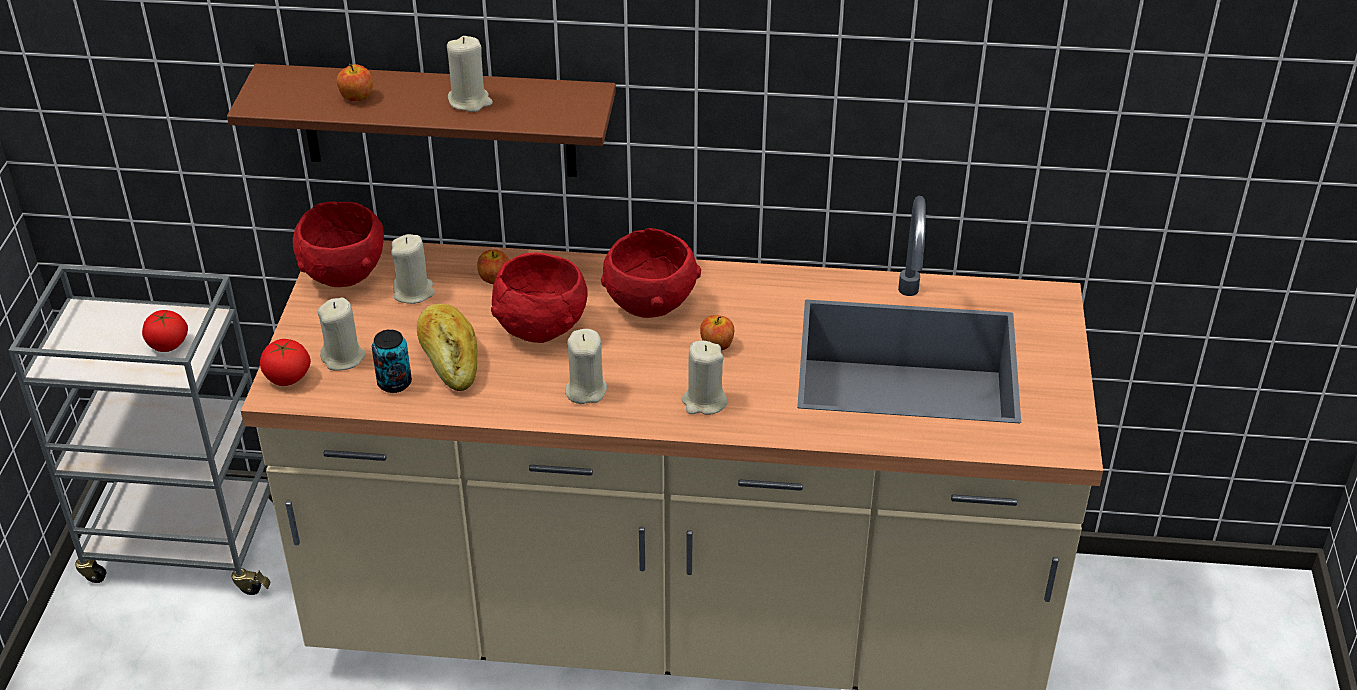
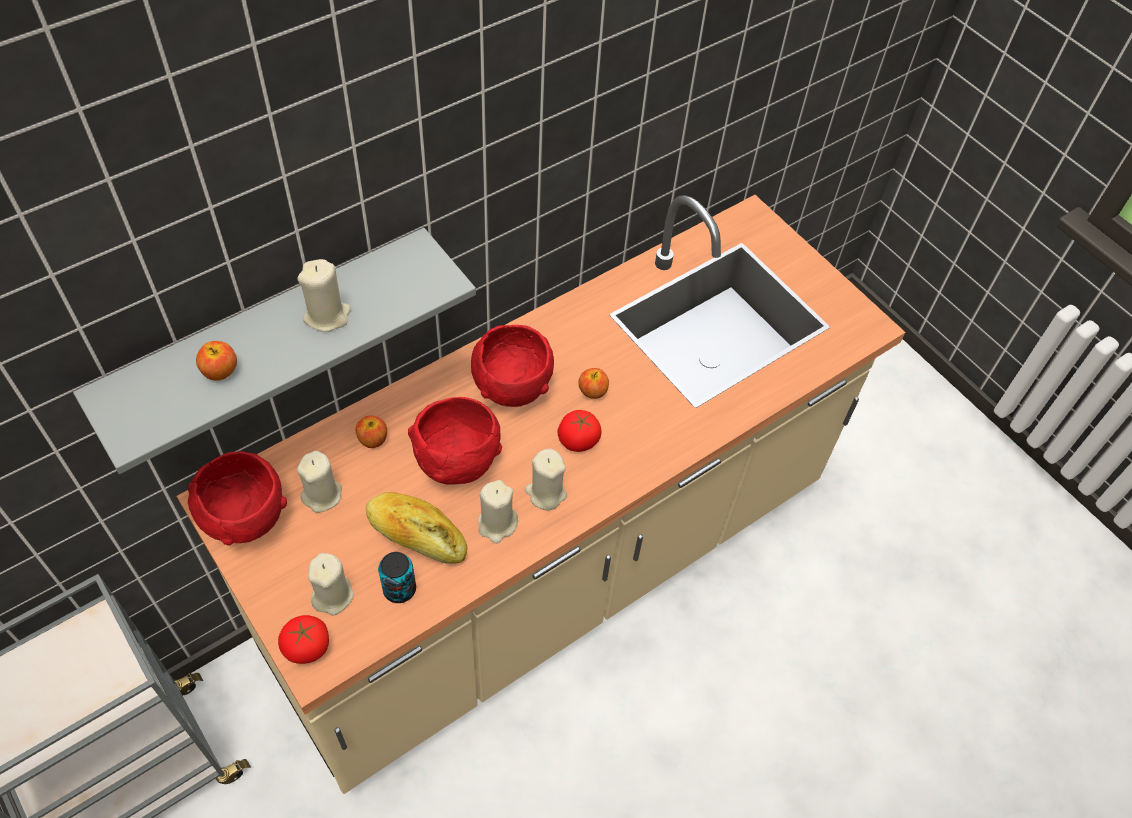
camera: 45 degrees left, 15 degrees up
tomato [142,310,188,352] -> tomato moved to [558,410,602,452]
brown shelf [227,64,616,177] -> grey shelf [73,228,476,474]
beige candle [682,341,728,415] -> beige candle moved to [478,480,518,544]

